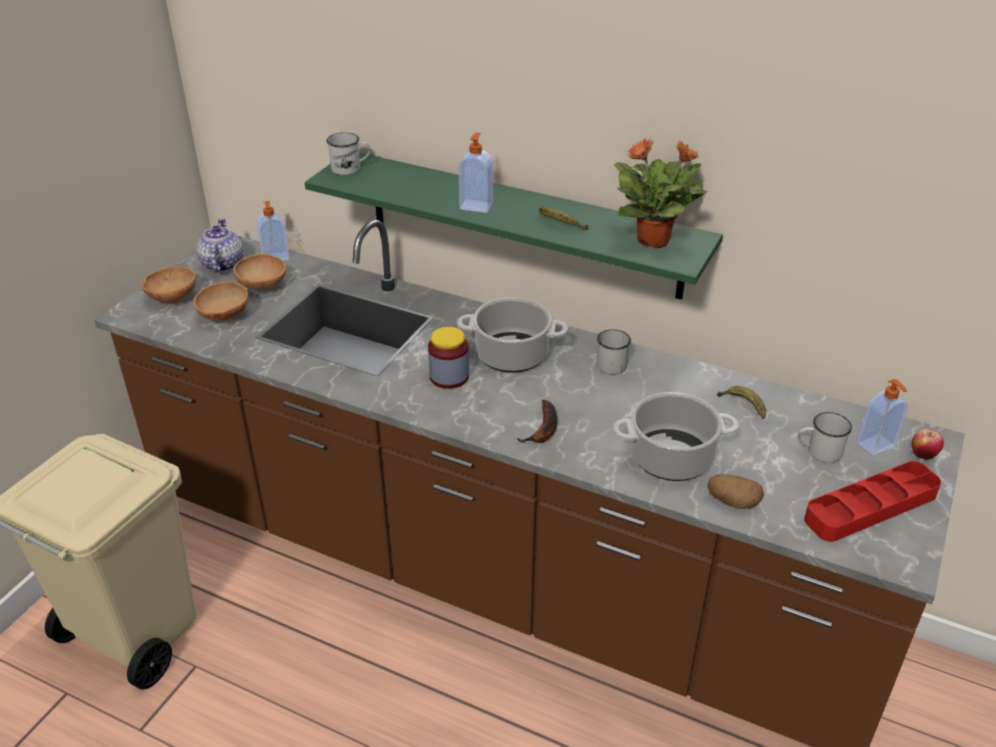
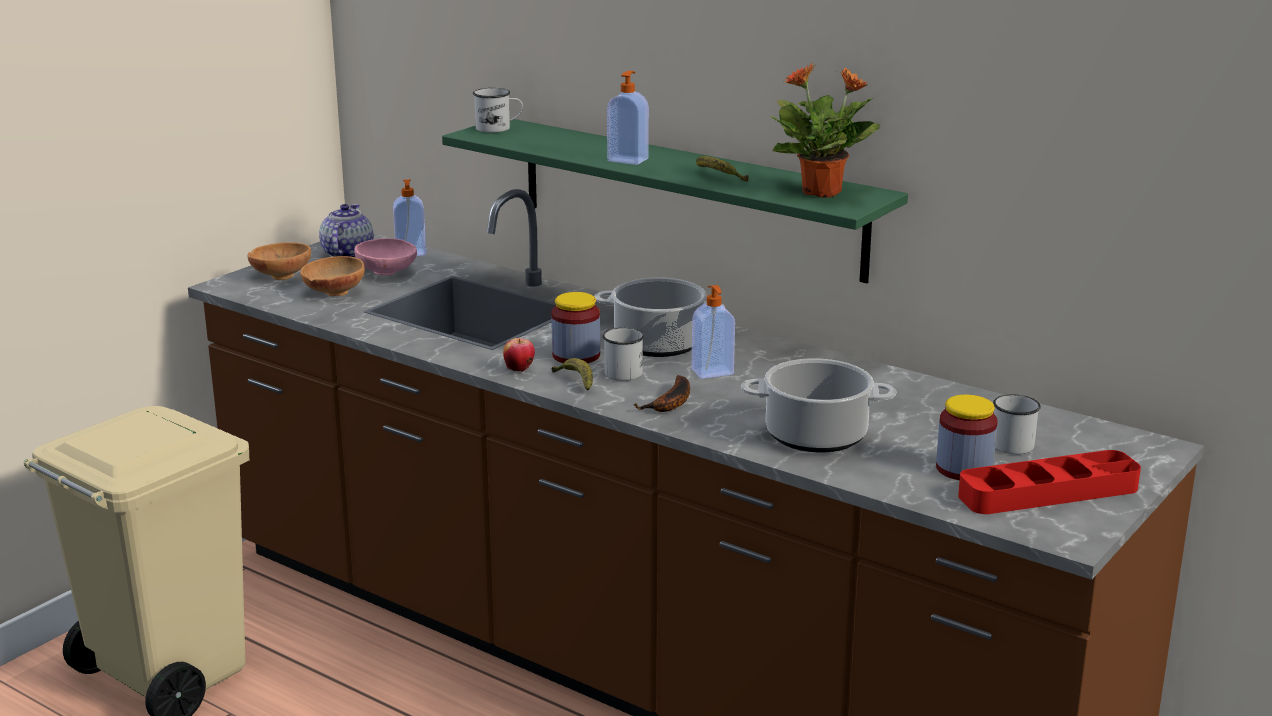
camera: 10 degrees right, 15 degrees down
brown bowl [233,254,287,290] -> pink bowl [354,238,417,275]
white mug [597,329,631,374] -> white mug moved to [602,327,644,381]
potato [707,474,764,509] -> none
banana [717,386,766,419] -> banana moved to [551,358,593,391]
soap dispenser [857,379,908,455] -> soap dispenser moved to [692,285,735,379]
apple [912,429,944,460] -> apple moved to [503,338,535,372]
none -> jar [936,395,998,480]

